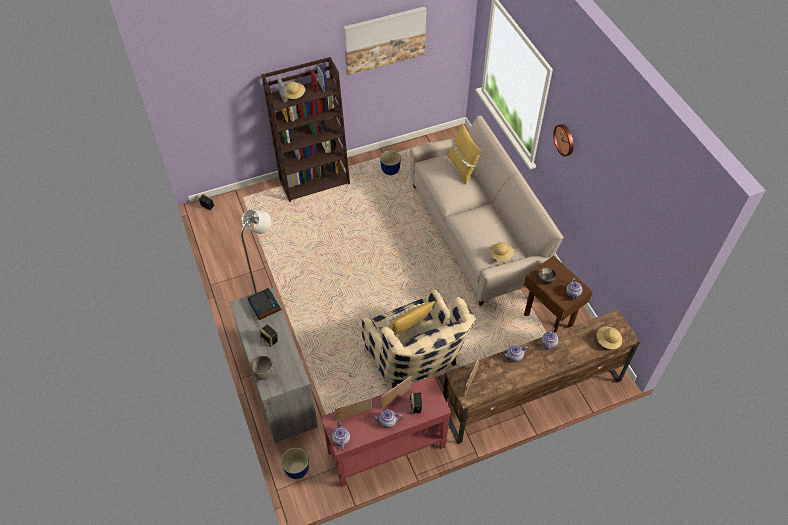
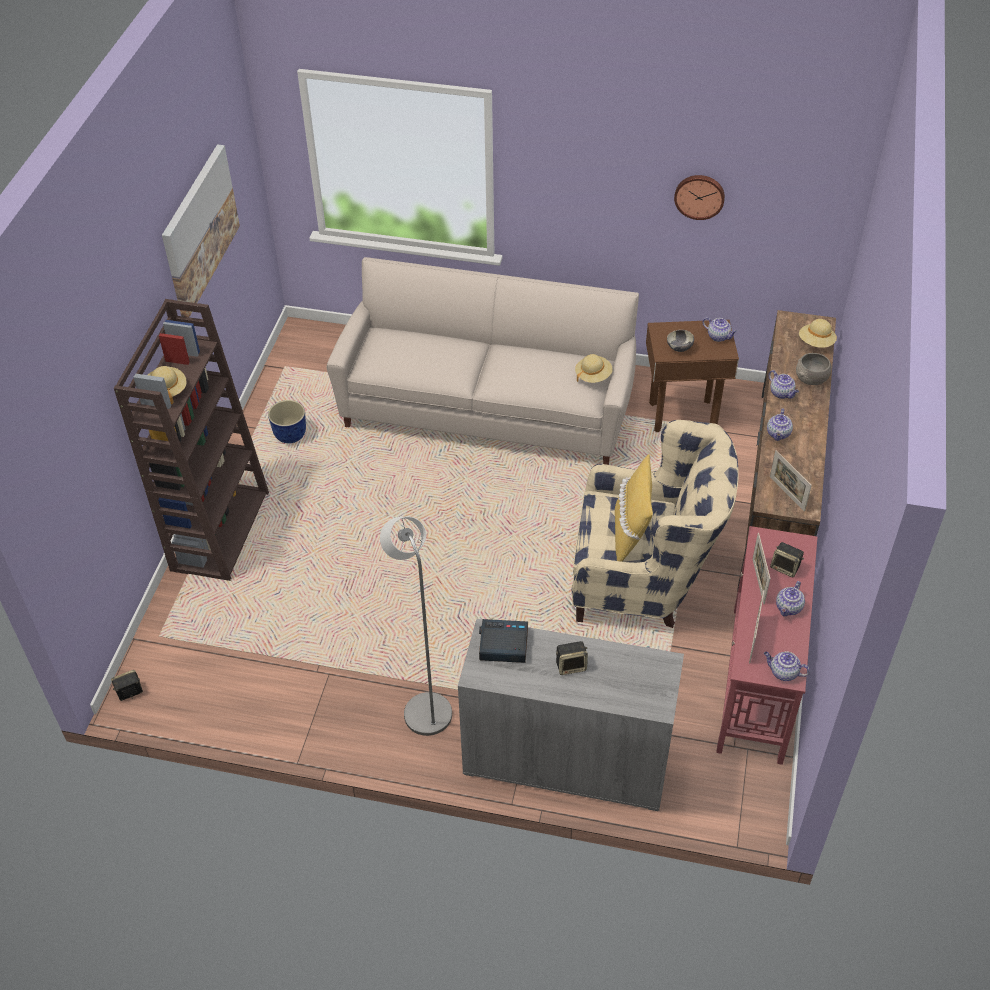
camera: 55 degrees left, 5 degrees down
grey bowl [250,355,275,380] -> grey bowl moved to [796,353,832,385]
planter [281,447,309,479] -> none
yellow pillow [447,123,482,185] -> none
wall clock [553,124,574,157] -> wall clock moved to [674,175,725,220]

